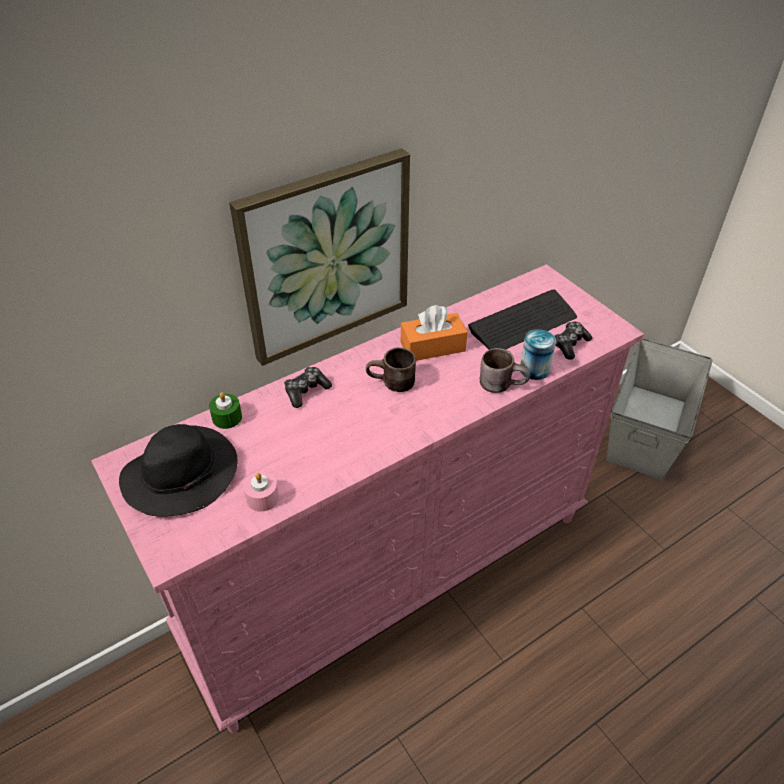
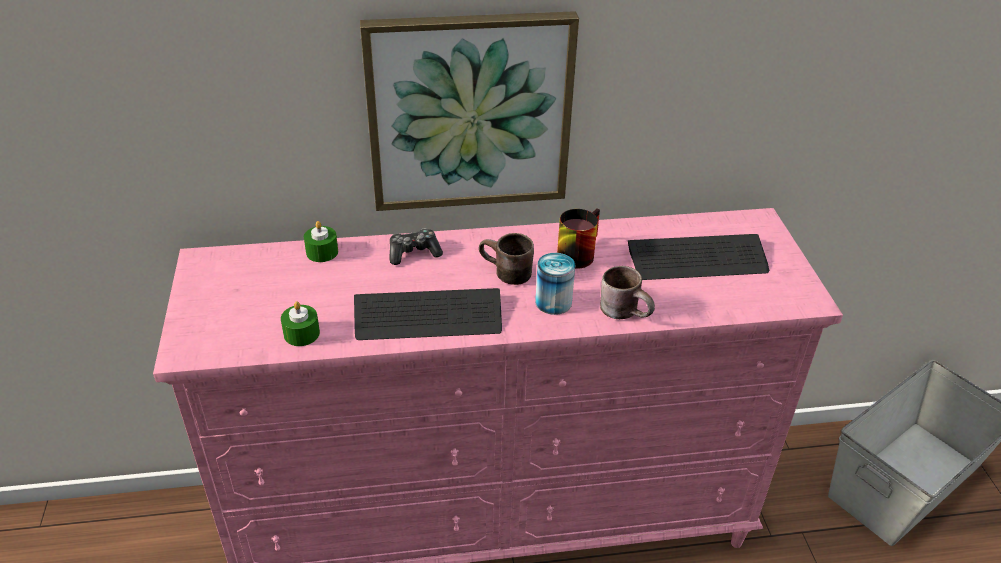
camera: 25 degrees right, 5 degrees down
black hat [119,424,238,517] -> none
pink candle [243,472,279,512] -> green candle [281,301,320,346]
orange tissue box [401,305,468,361] -> mug [557,209,600,269]
can [520,329,556,380] -> can moved to [535,253,575,315]
game controller [554,322,593,360] -> none
none -> keyboard [354,288,502,340]

